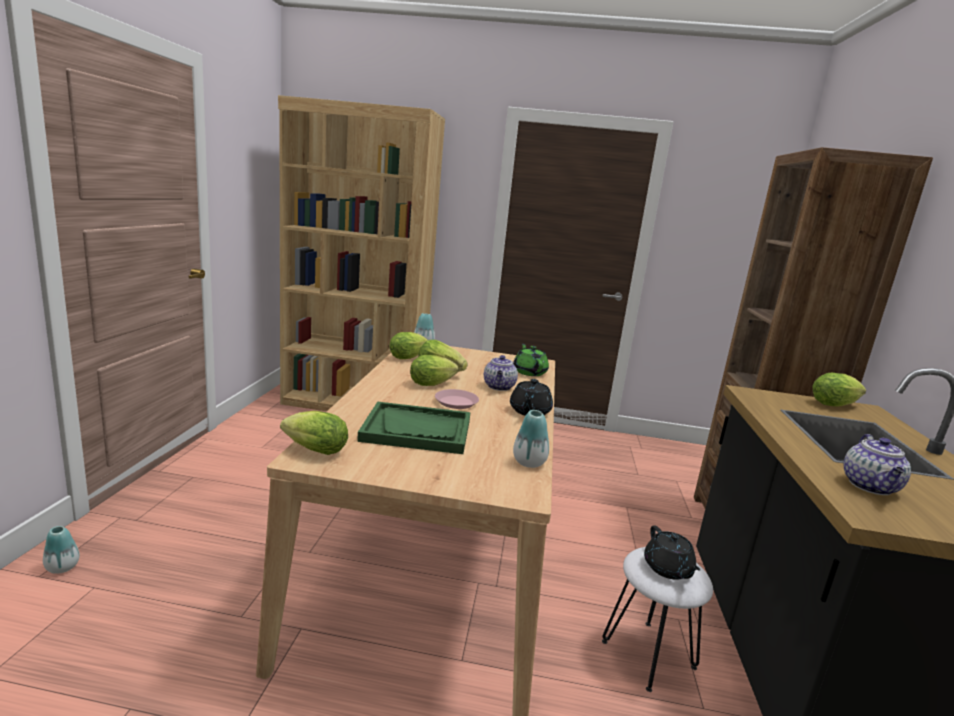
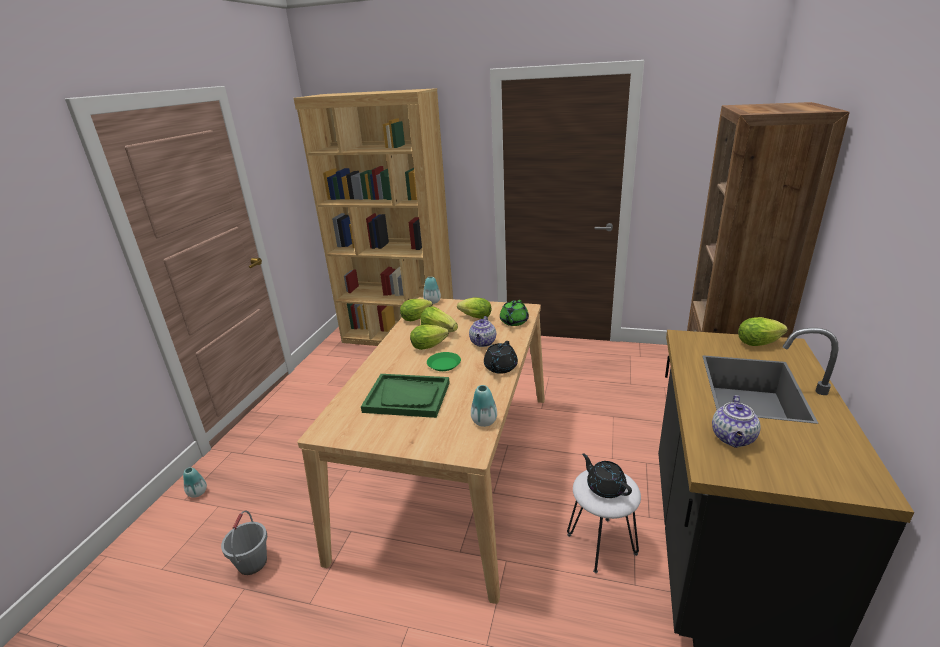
camera: 10 degrees right, 10 degrees up
lettuce [280,411,348,455] -> lettuce moved to [457,297,492,319]
pink plate [435,389,479,409] -> green plate [427,352,461,371]
green teapot [513,343,549,376] -> green teapot turned 150 degrees counterclockwise [500,300,529,326]
black teapot [644,526,700,580] -> black teapot turned 150 degrees clockwise [582,453,632,498]
none -> grey bucket [221,511,267,575]

